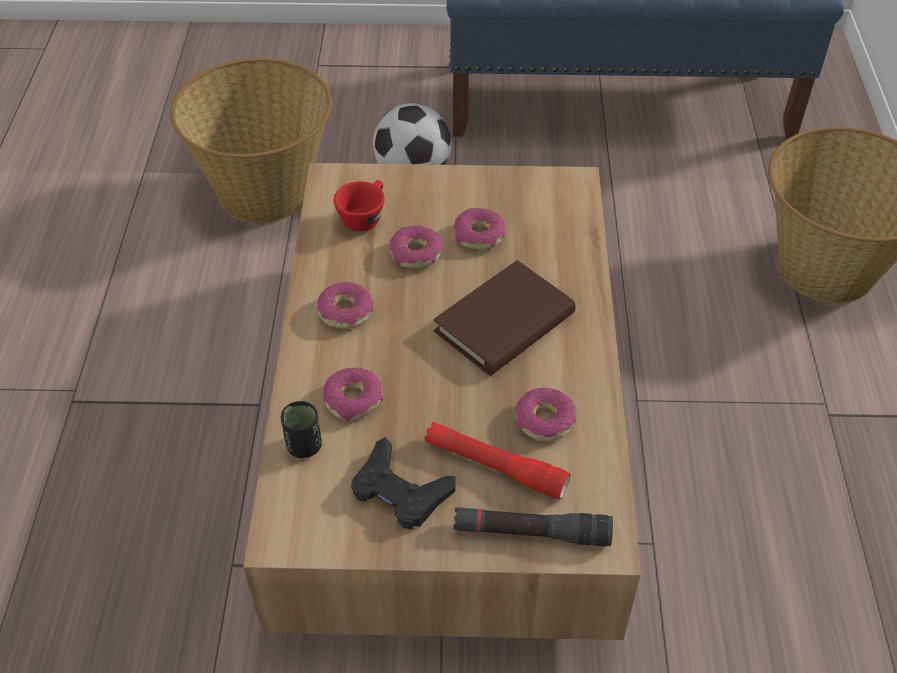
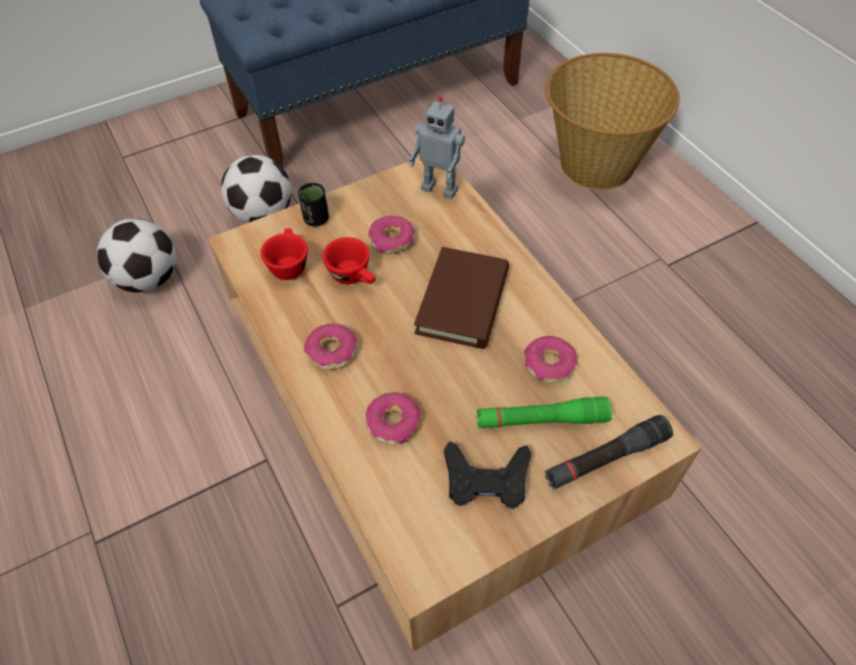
camera: 30 degrees left, 5 degrees up
basket [170,58,332,223] -> football [97,219,176,292]
black cup [281,401,322,458] -> black cup moved to [298,183,329,226]
donut [390,226,443,268] -> red cup [322,237,376,284]
red flashlight [424,422,571,500] -> green flashlight [477,397,612,428]
none -> toy robot [408,96,465,199]

